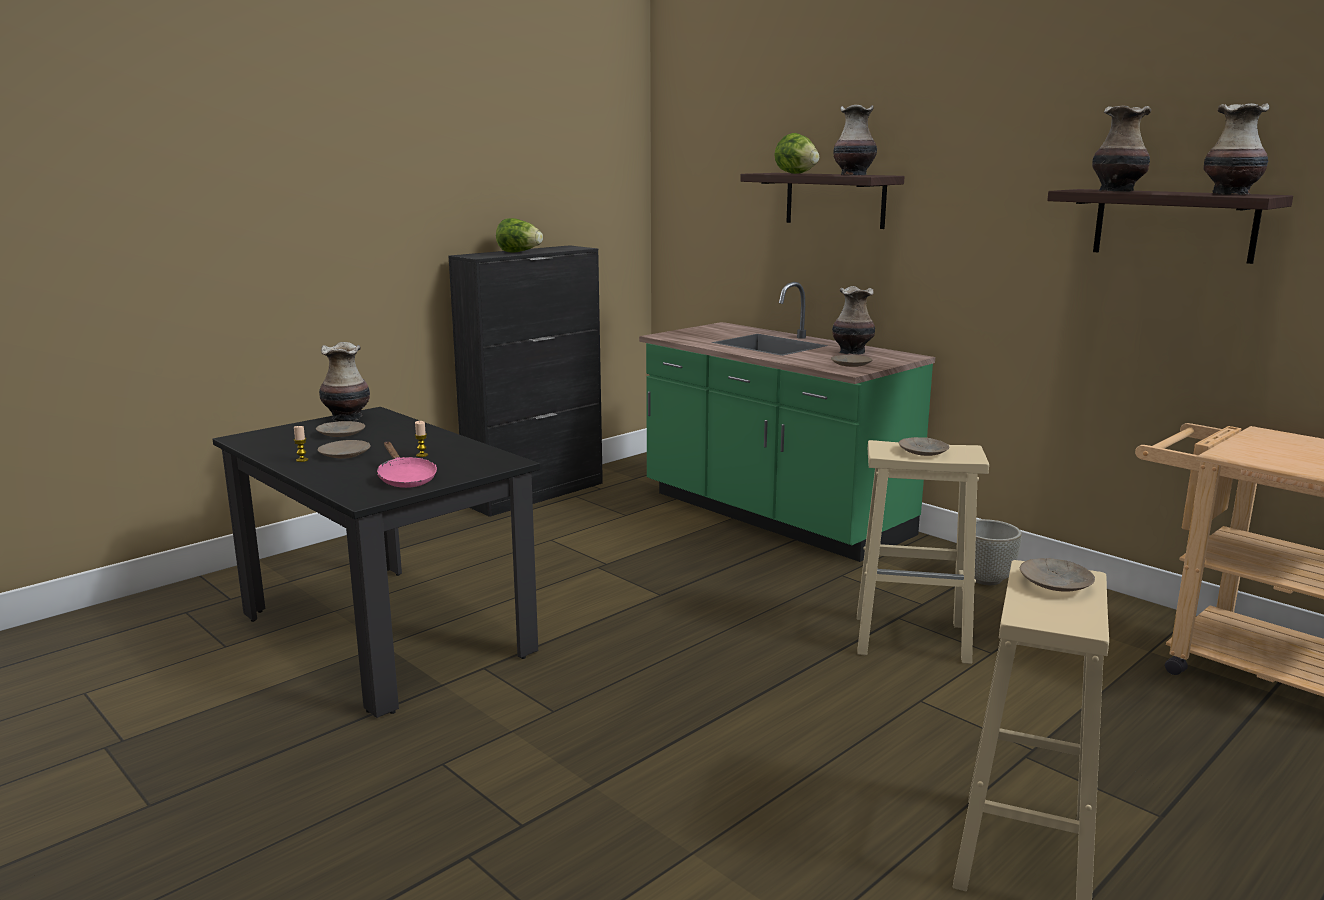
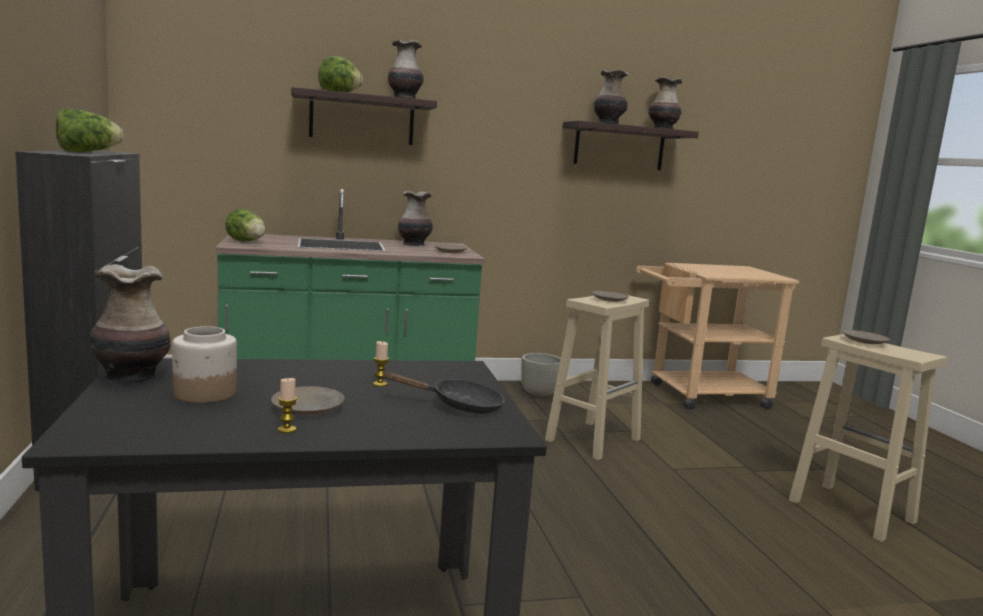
camera: 60 degrees left, 5 degrees down
beige plate [316,421,365,437] -> jar [172,326,237,403]
pink frying pan [377,442,437,488] -> black frying pan [383,372,505,414]
none -> lettuce [225,209,266,242]

